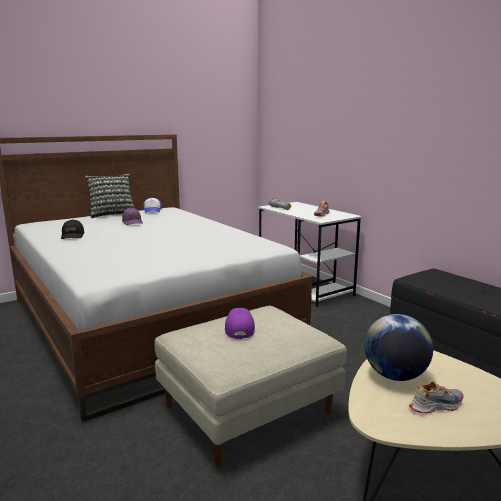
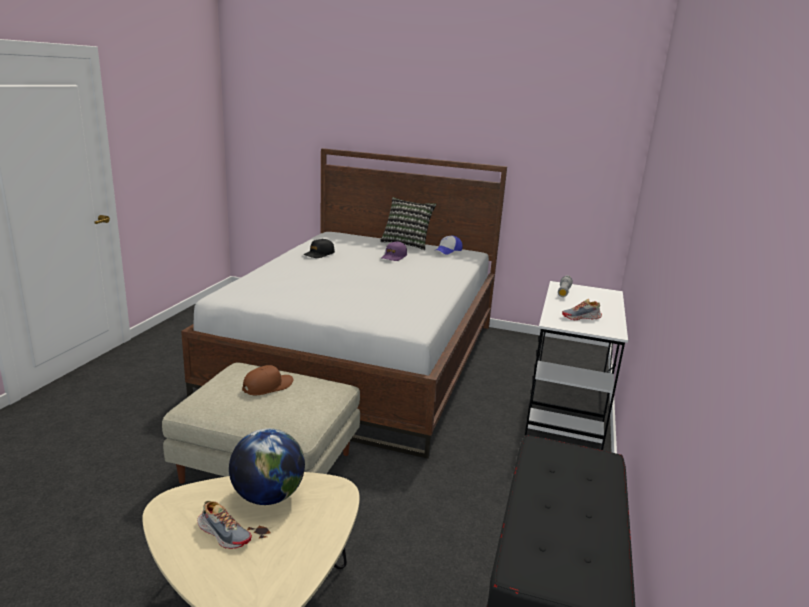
camera: 50 degrees right, 5 degrees up
purple cap [225,308,255,339] -> brown cap [242,365,293,395]

